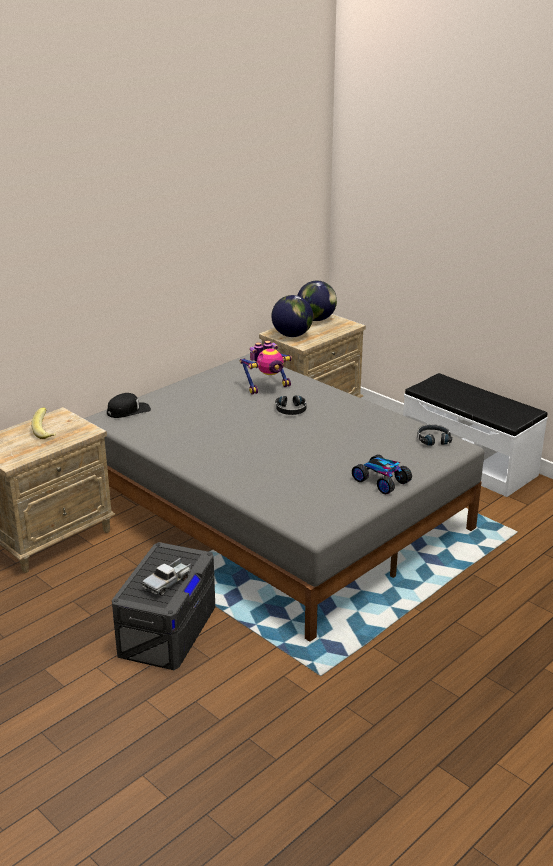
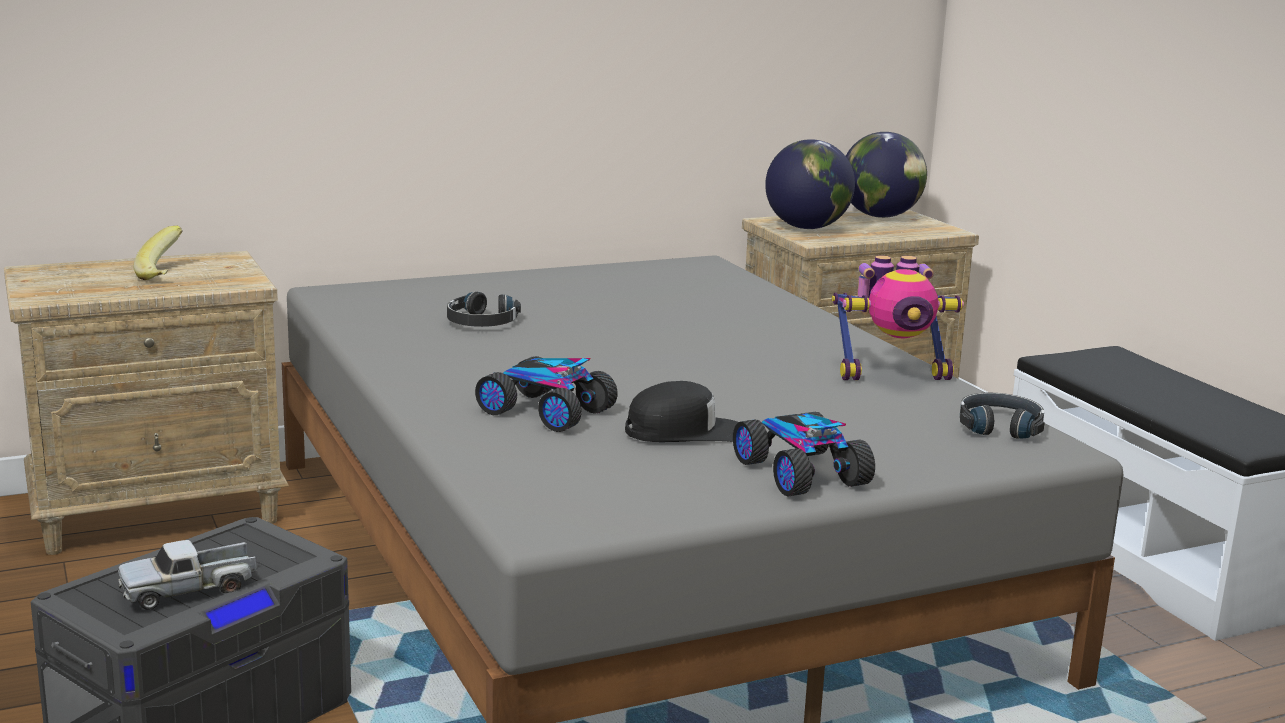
camera: 20 degrees right, 10 degrees down
black cap [107,393,151,418] -> black cap moved to [625,381,738,442]
toy robot [240,341,292,394] -> toy robot moved to [832,255,964,380]
black headphones [276,395,307,415] -> black headphones moved to [447,292,521,327]
none -> toy car [475,356,618,432]

